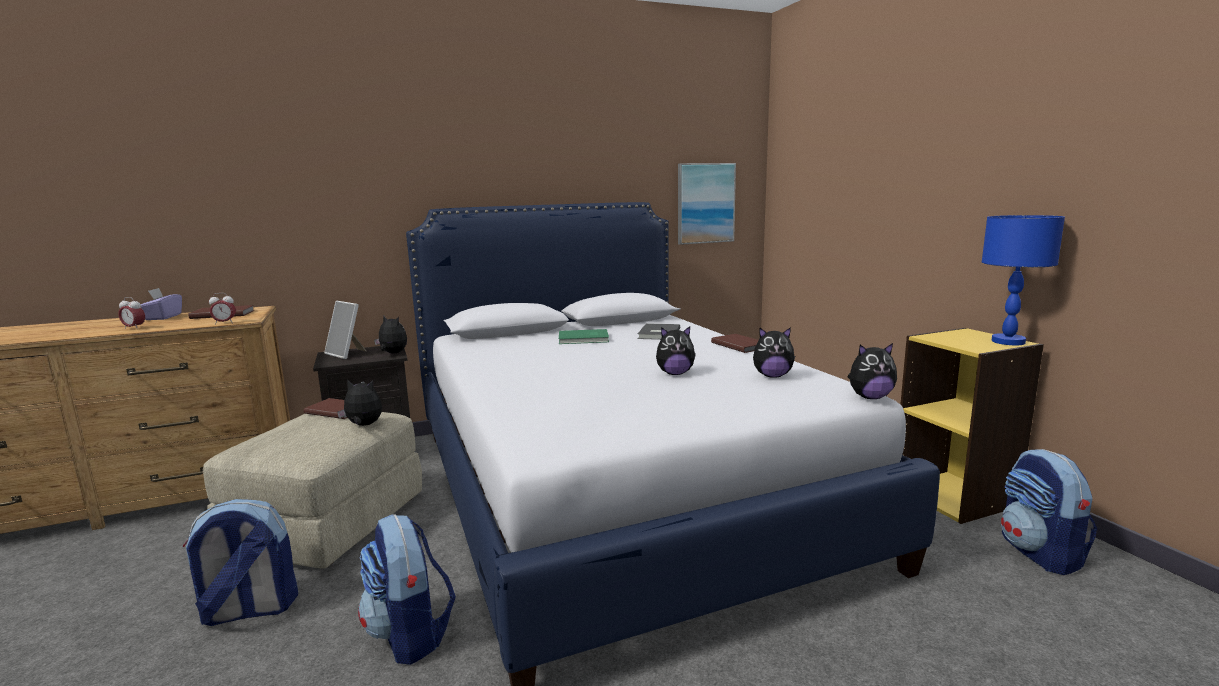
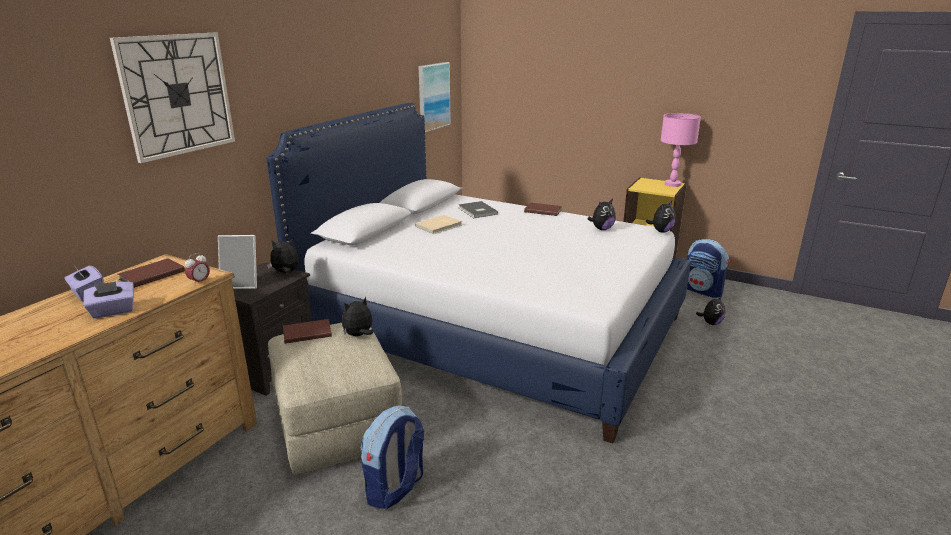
camera: 40 degrees left, 10 degrees up
alarm clock [118,297,145,329] -> purple tissue box [84,282,134,319]
backpack [358,514,456,665] -> none
green book [559,329,609,344] -> beige book [415,215,462,234]
plush toy [656,327,696,375] -> plush toy moved to [696,296,725,325]
blue table lamp [982,215,1065,345] -> pink table lamp [660,113,701,187]
none -> wall clock [110,33,235,163]

